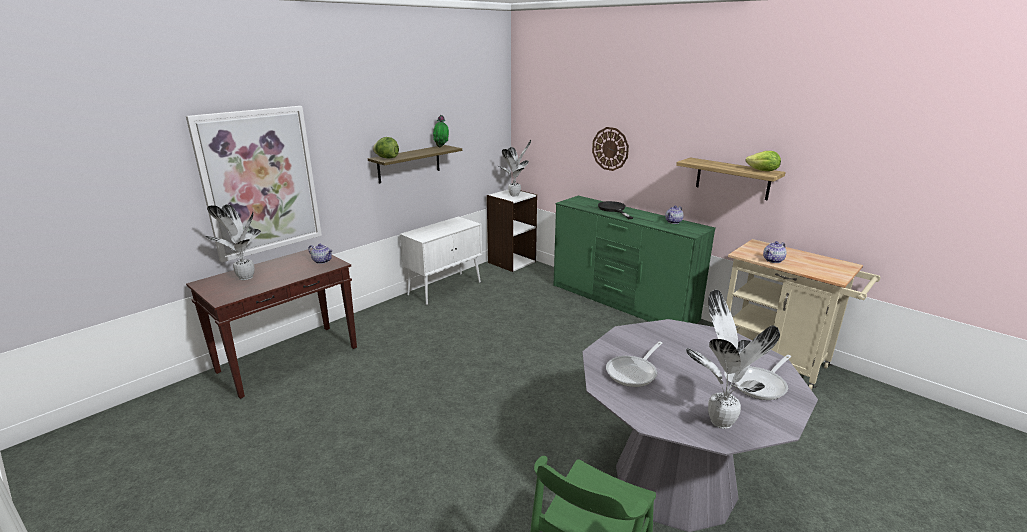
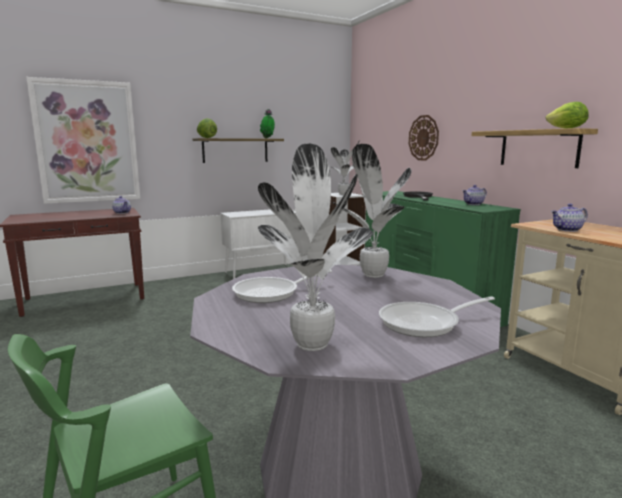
camera: 20 degrees right, 10 degrees down
potted plant [205,204,261,280] -> potted plant moved to [332,144,411,278]

